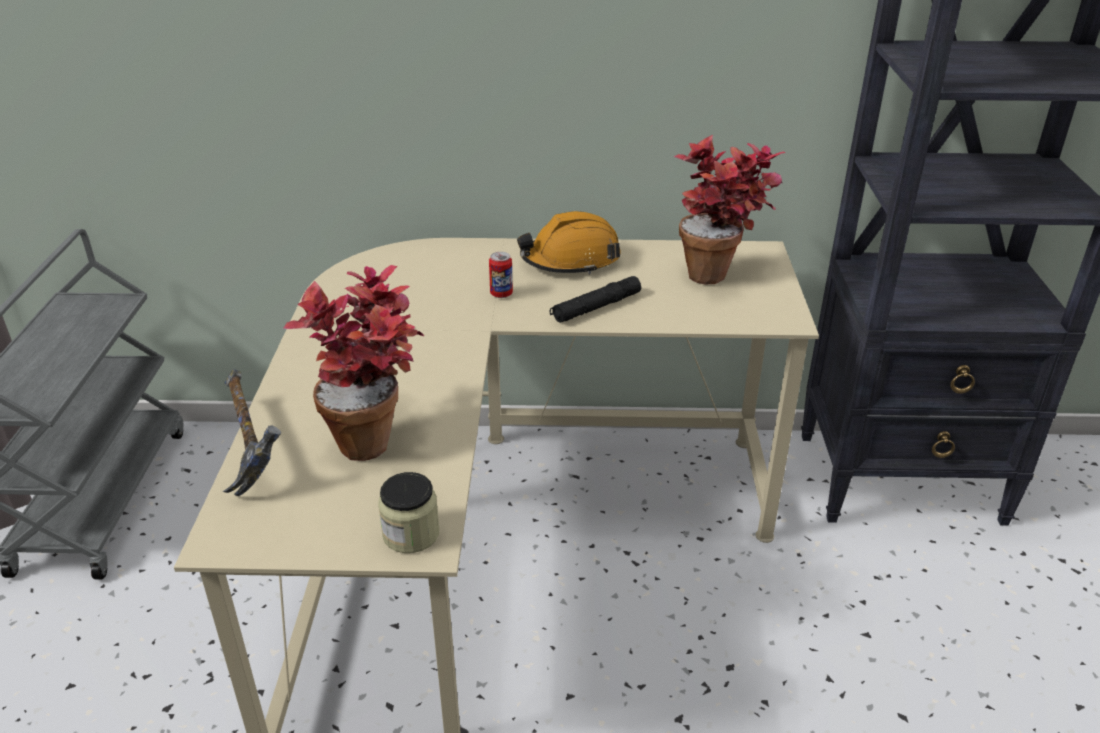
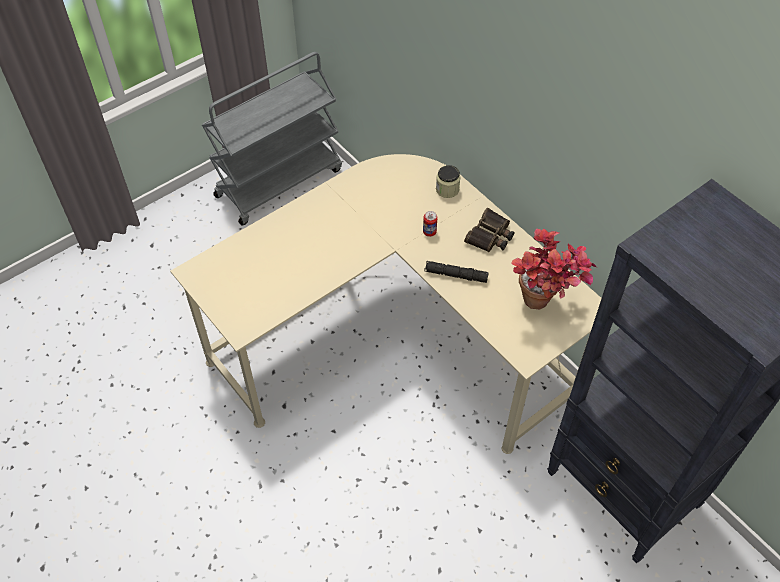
camera: 50 degrees right, 20 degrees up
hammer [223,369,281,496] -> none
potted plant [283,265,424,461] -> none
jar [378,472,440,553] -> jar moved to [436,165,460,198]
orange hard hat [517,211,620,275] -> binoculars [464,208,515,252]

